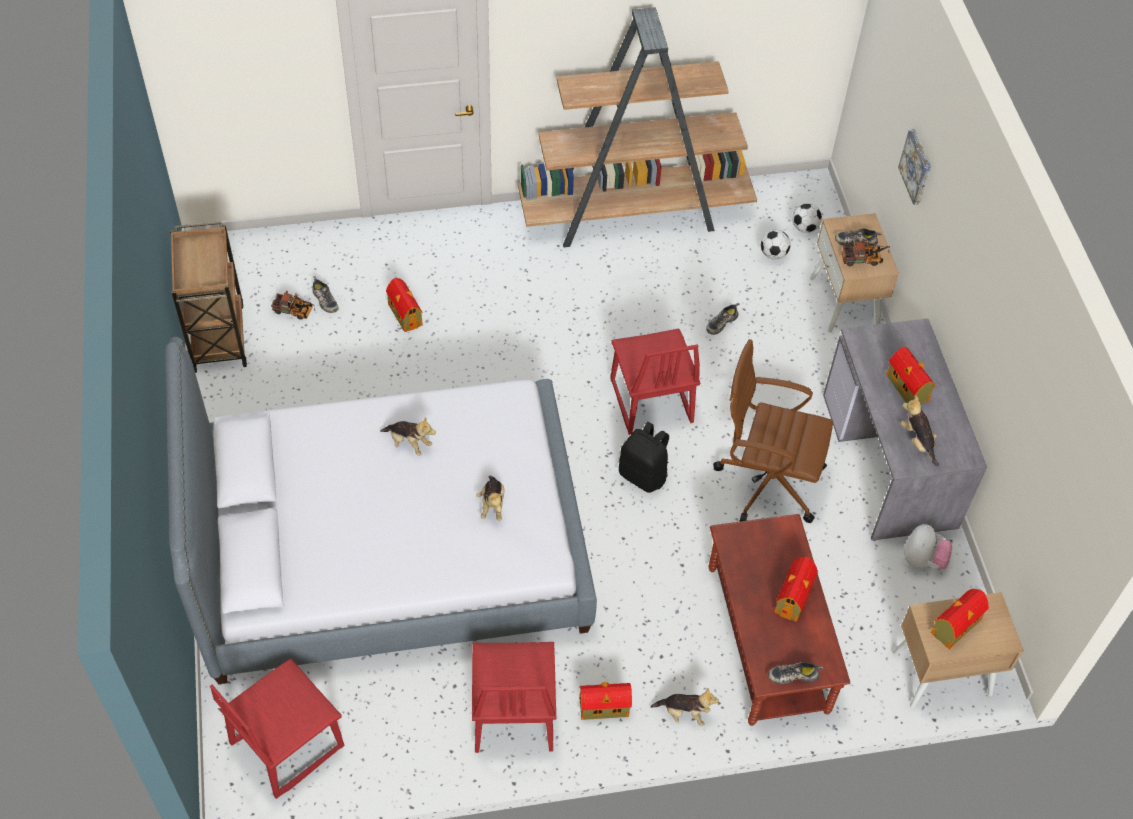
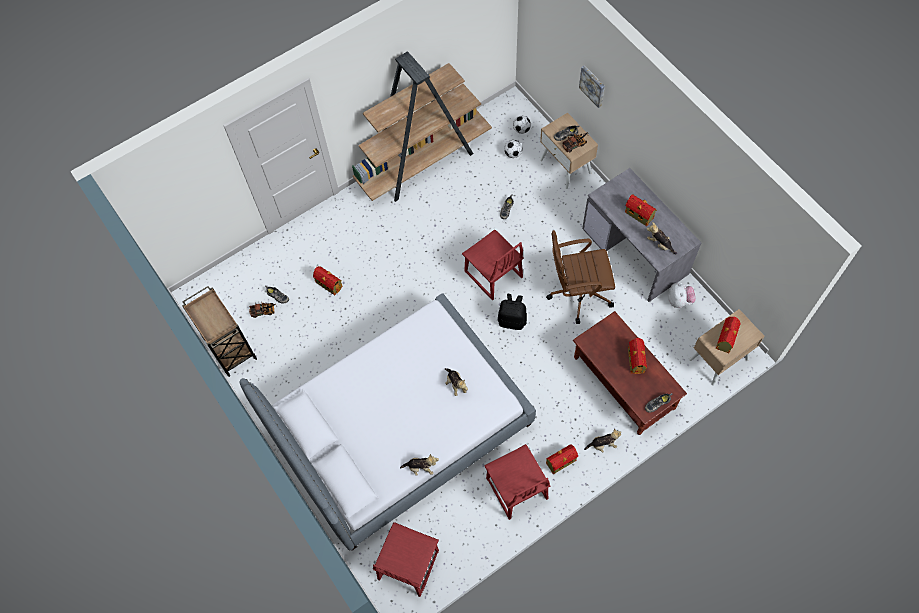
camera: 20 degrees left, 10 degrees up
plush toy [380,418,436,456] -> plush toy moved to [400,454,439,476]

